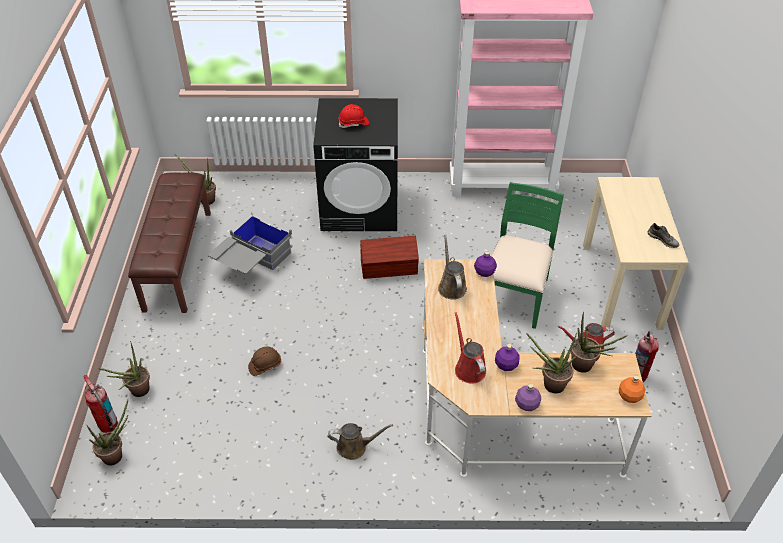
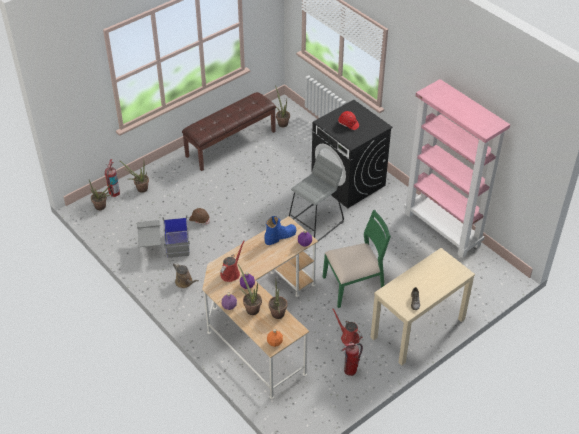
camera: 50 degrees right, 0 degrees up
grey storage box [208,212,293,274] -> grey storage box moved to [137,215,190,258]
brown storage box [360,236,419,279] -> grey stool [289,154,344,242]
brown watering can [438,234,467,300] -> blue boot [264,216,296,245]

